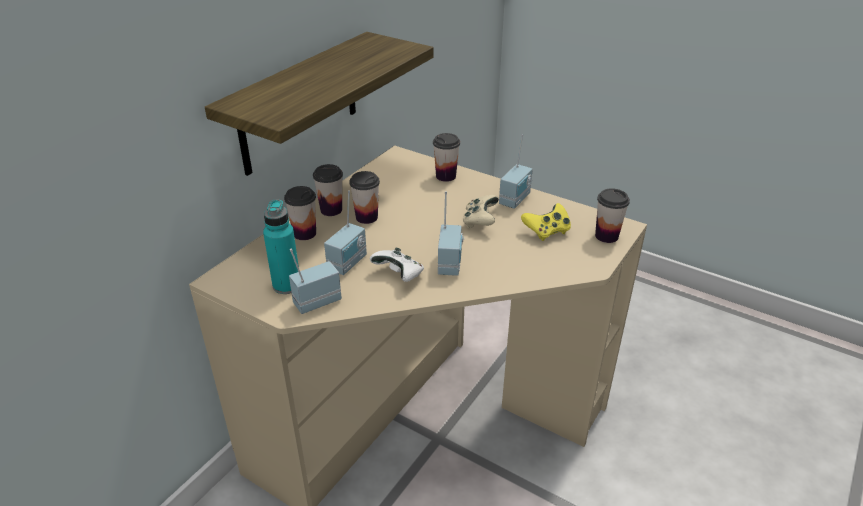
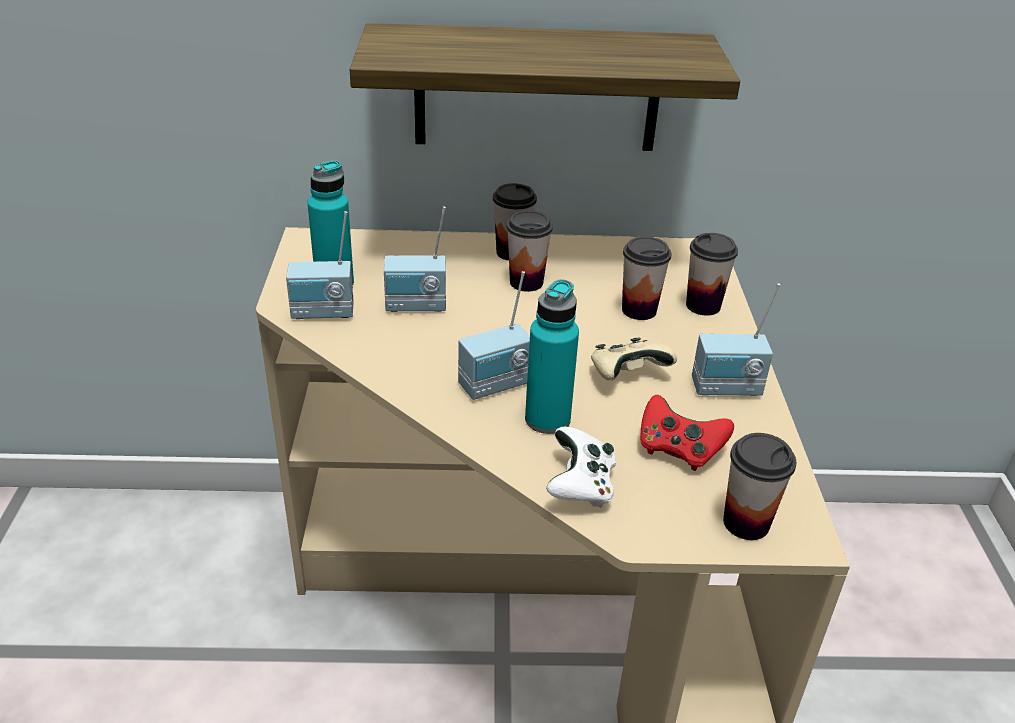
camera: 55 degrees right, 0 degrees up
cup [284,186,316,240] -> cup moved to [622,236,671,320]
radio [289,249,342,314] -> radio turned 150 degrees clockwise [286,211,354,319]
white game controller [370,248,424,282] -> white game controller moved to [546,427,616,508]
yellow game controller [521,203,571,241] -> red game controller [641,395,734,471]
none -> turquoise bottle [525,279,579,434]

